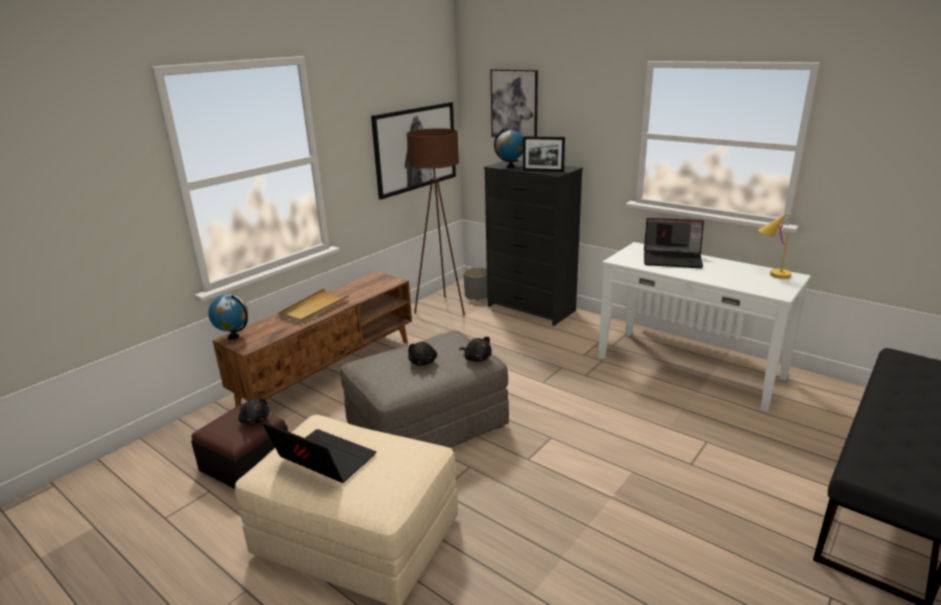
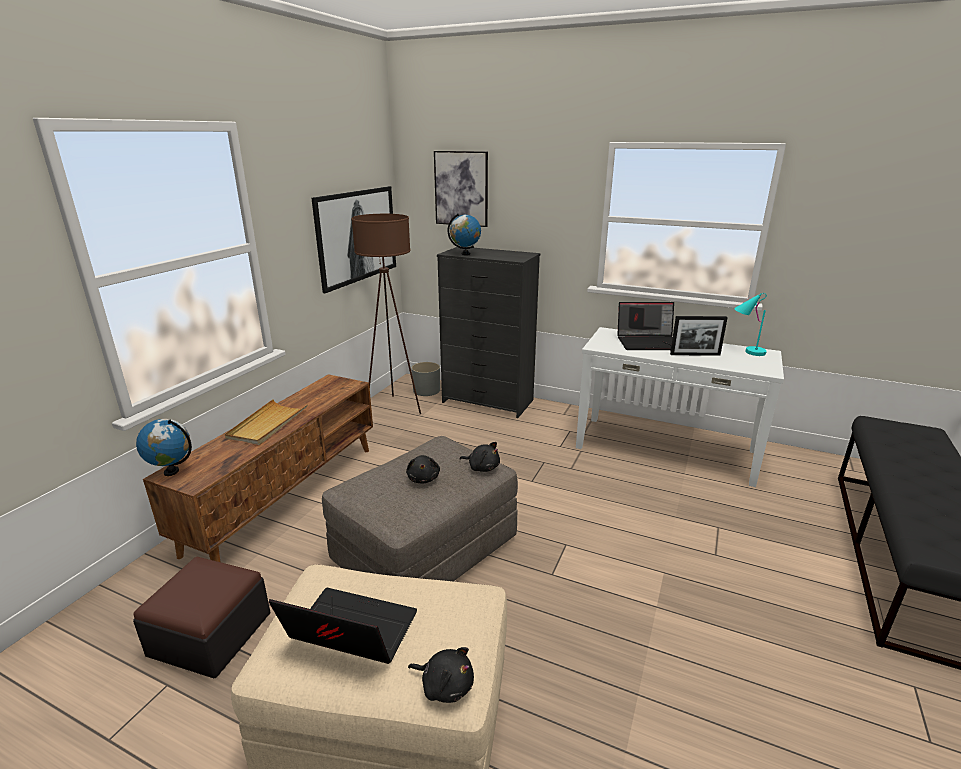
camera: 15 degrees left, 0 degrees up
black plush toy [238,398,270,425] -> black plush toy moved to [408,647,474,703]
picture frame [523,136,565,172] -> picture frame moved to [670,316,728,356]
yellow table lamp [758,215,792,279] -> turquoise table lamp [734,293,767,356]

